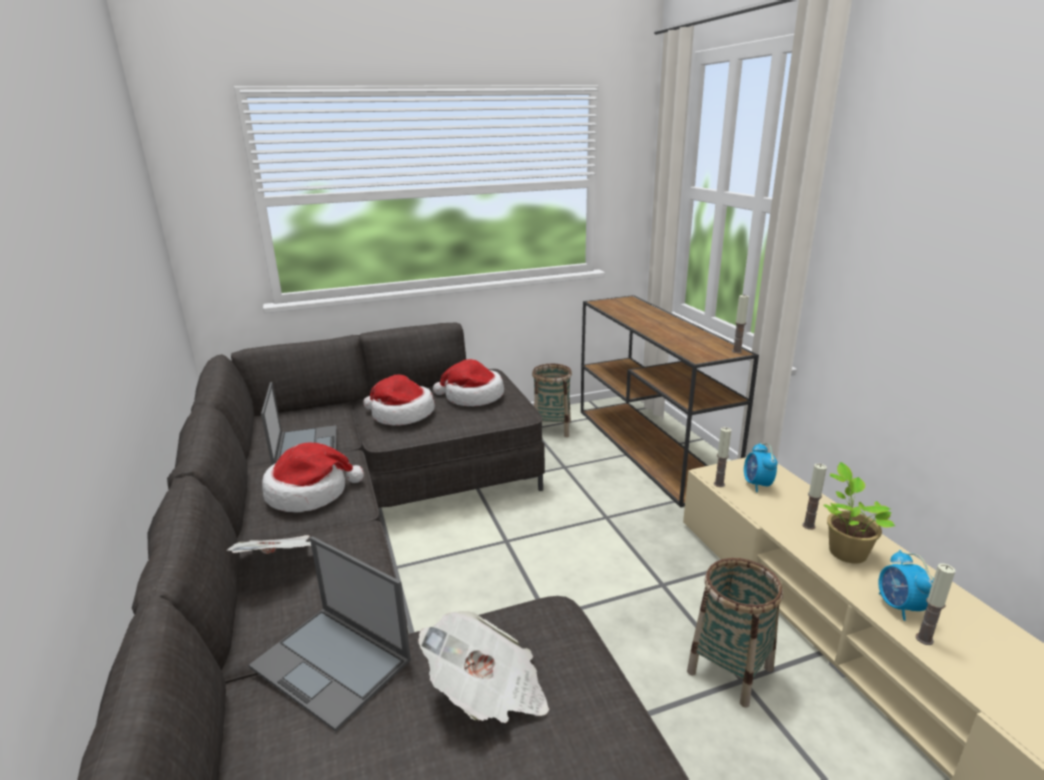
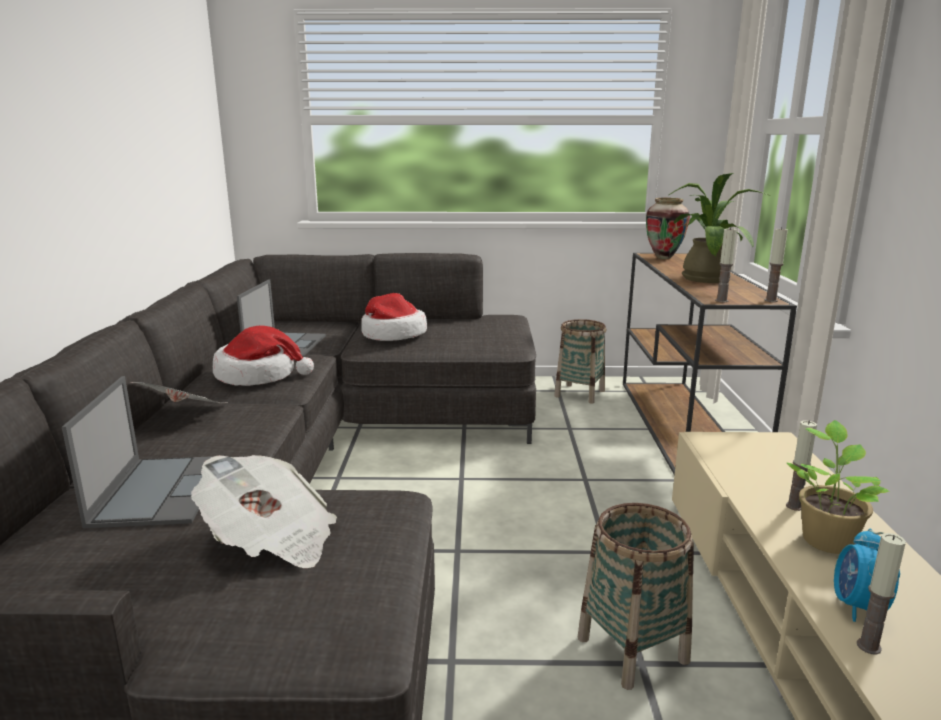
camera: 20 degrees right, 5 degrees down
laptop [249,536,411,732] -> laptop turned 150 degrees counterclockwise [62,376,214,528]
hat [433,359,504,406] -> none
candle [714,427,731,487] -> candle moved to [715,227,737,302]
alarm clock [744,443,777,492] -> none
none -> vase [646,198,690,259]
none -> potted plant [669,173,771,283]

